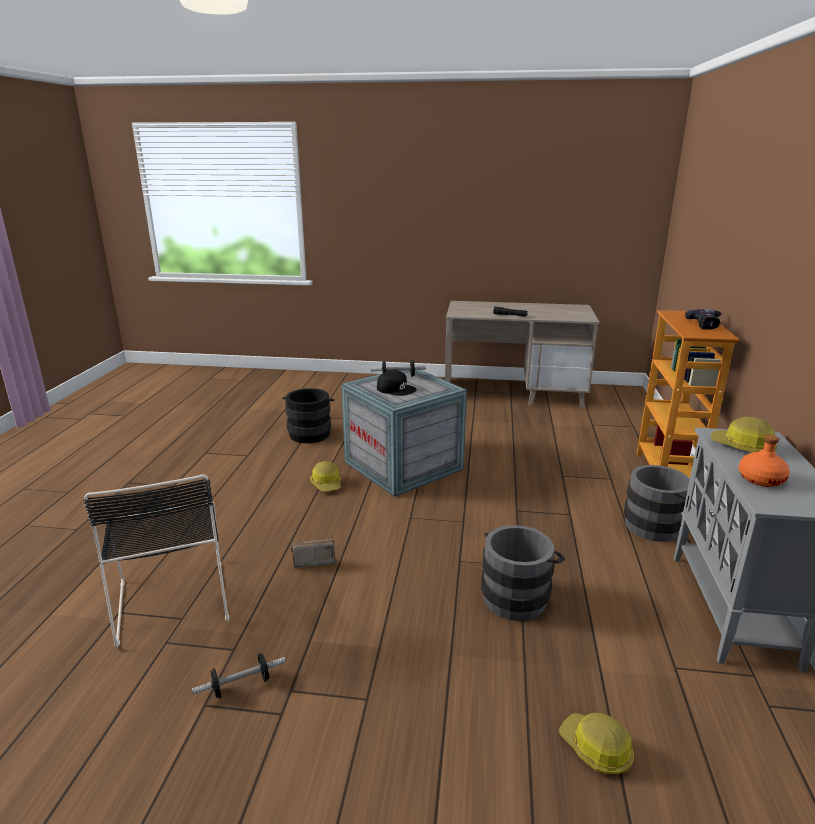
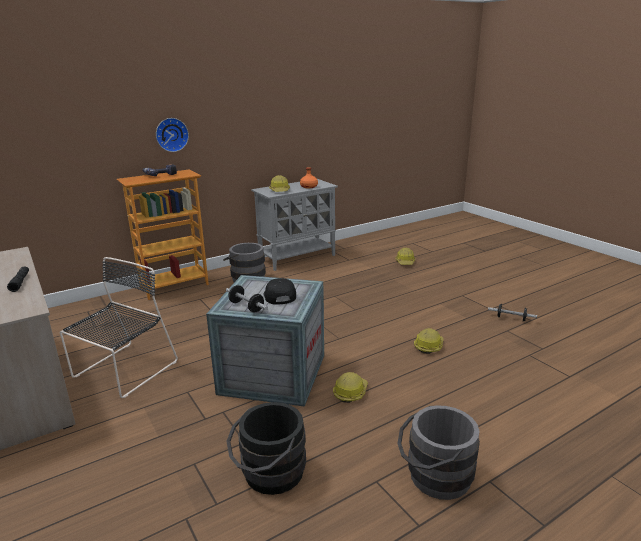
camera: 130 degrees left, 0 degrees up
black chair [83,474,230,648] -> black chair moved to [60,257,178,398]
radio [291,539,336,568] -> hard hat [414,328,444,354]
grey bucket [481,525,565,621] -> grey bucket moved to [397,405,480,500]
none -> wall clock [156,118,189,152]

